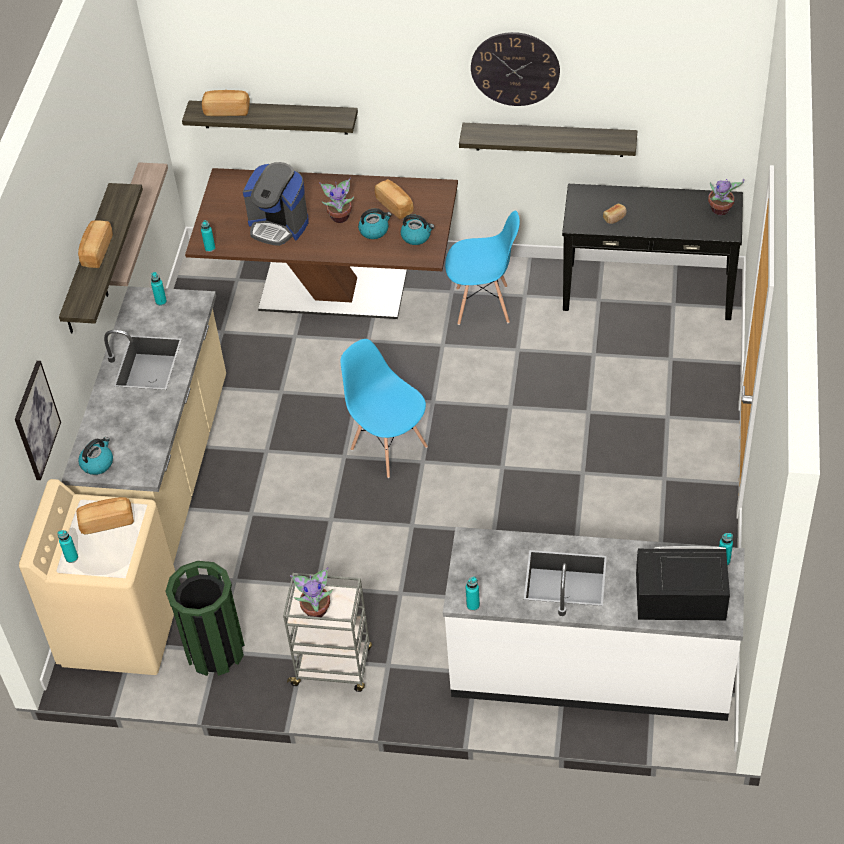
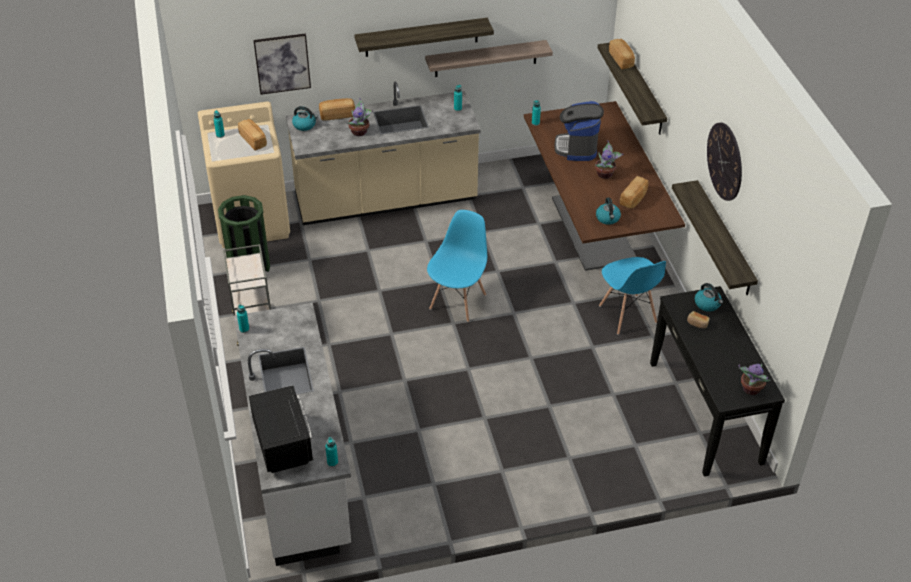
camera: 65 degrees right, 5 degrees down
bread [78,220,113,268] -> bread moved to [319,98,355,121]
potted plant [290,567,333,617] -> potted plant moved to [346,98,373,136]
kettle [358,208,392,239] -> kettle moved to [695,283,723,312]

